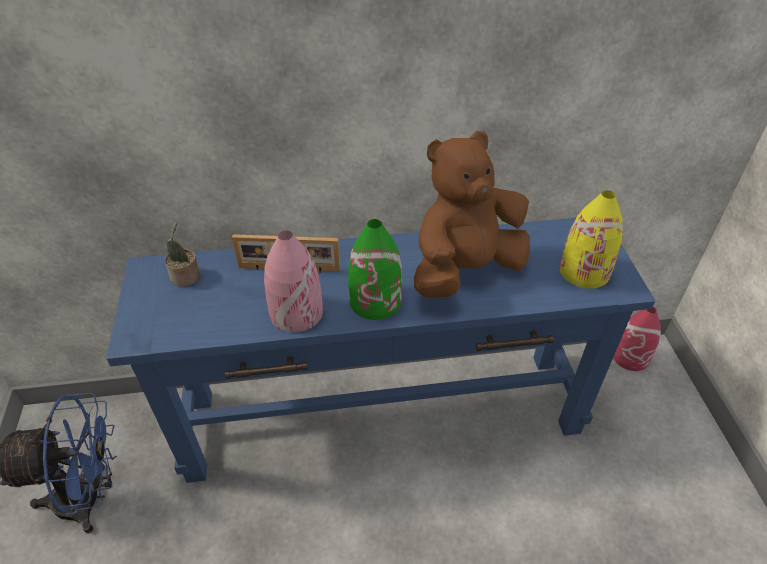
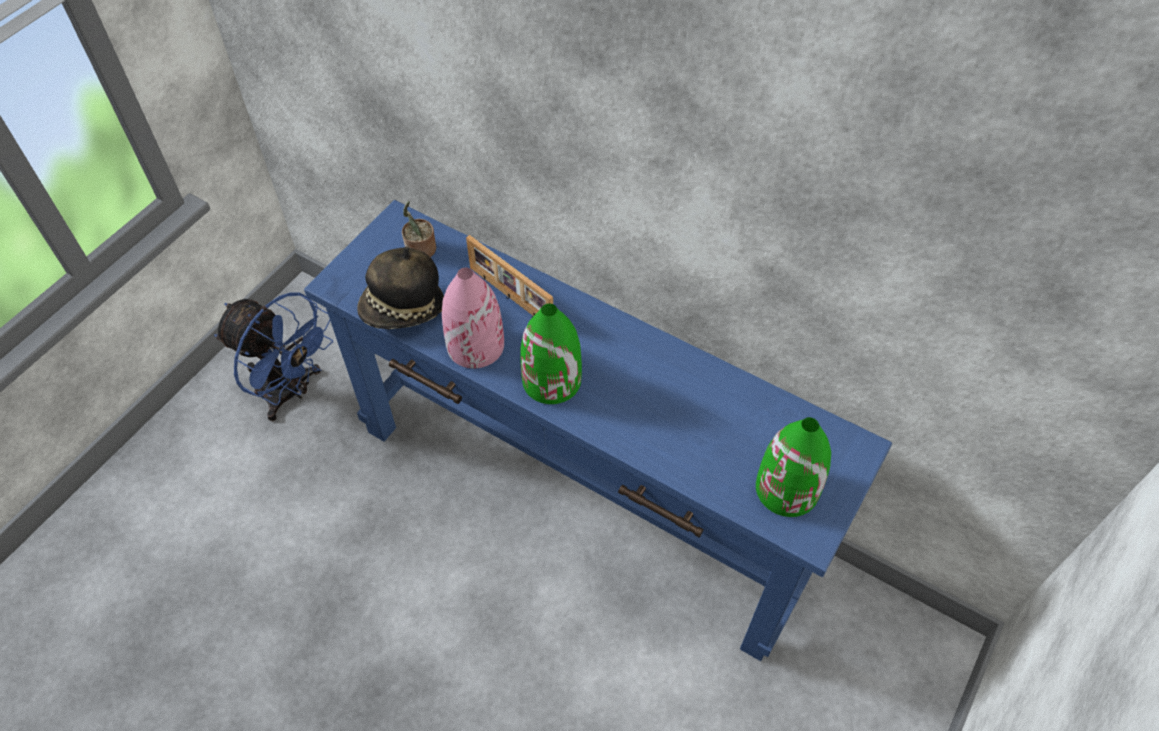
camera: 40 degrees right, 10 degrees up
brown plush toy [414,131,530,297] -> none
yellow vase [559,190,623,289] -> green vase [756,417,831,517]
red vase [613,307,661,371] -> none
none -> hat [357,247,444,329]

